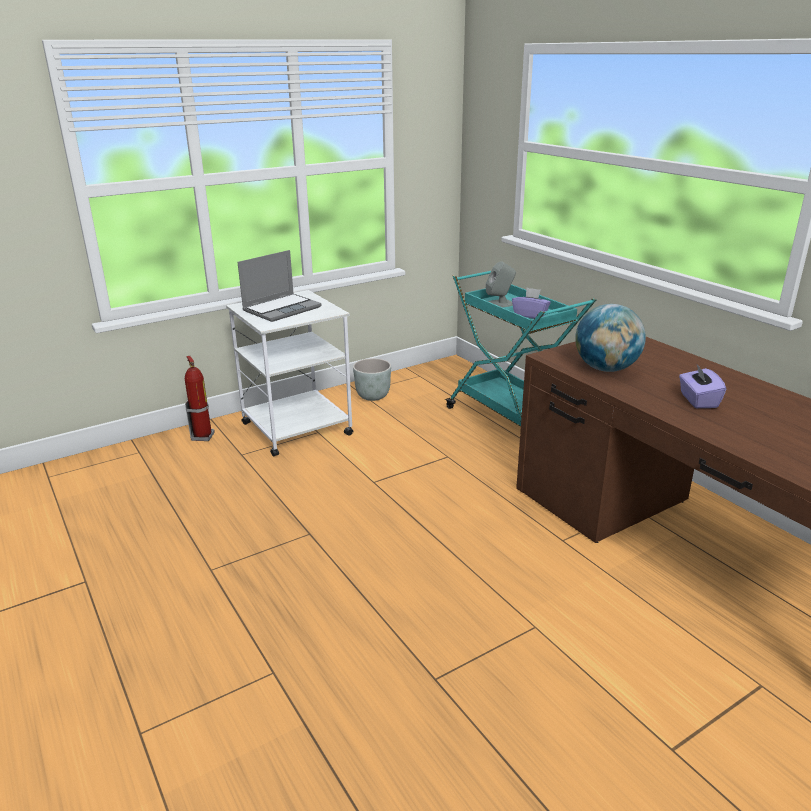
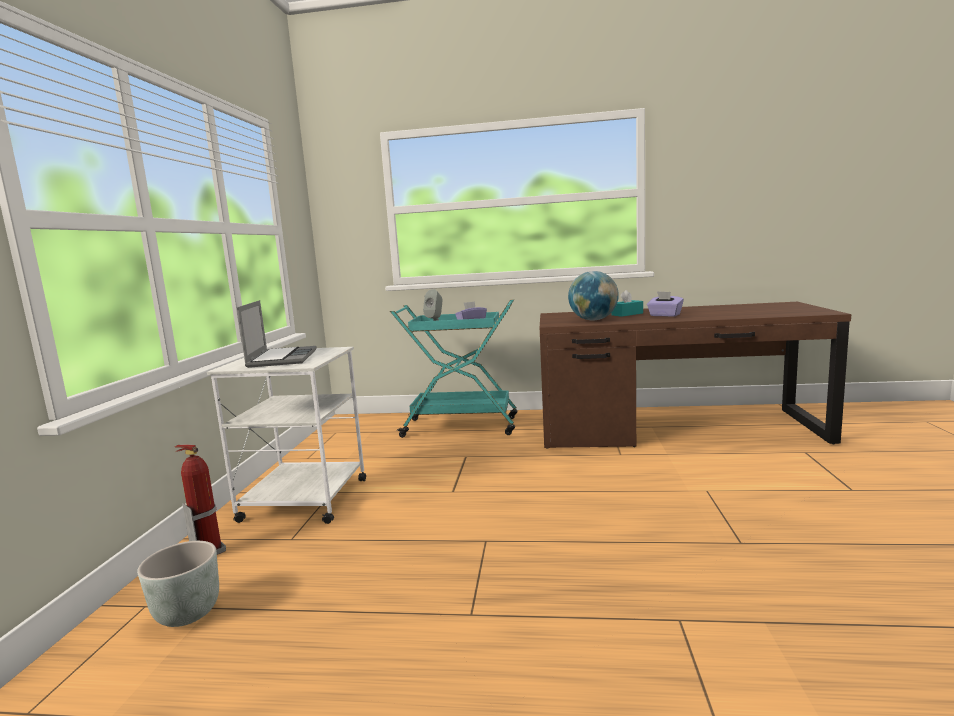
camera: 50 degrees left, 15 degrees down
grey planter [353,358,391,401] -> grey planter moved to [137,541,219,627]
none -> turquoise tissue box [611,290,643,317]

